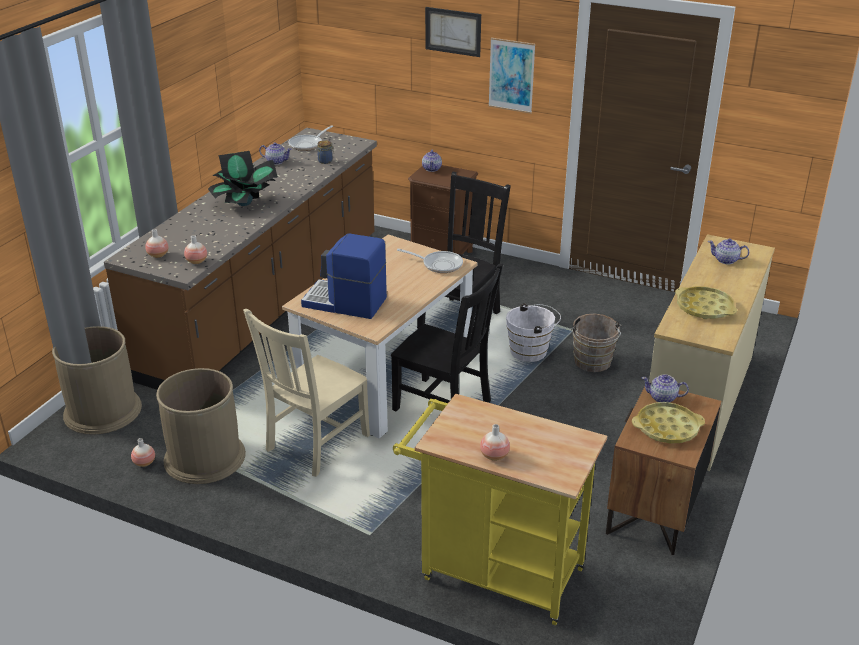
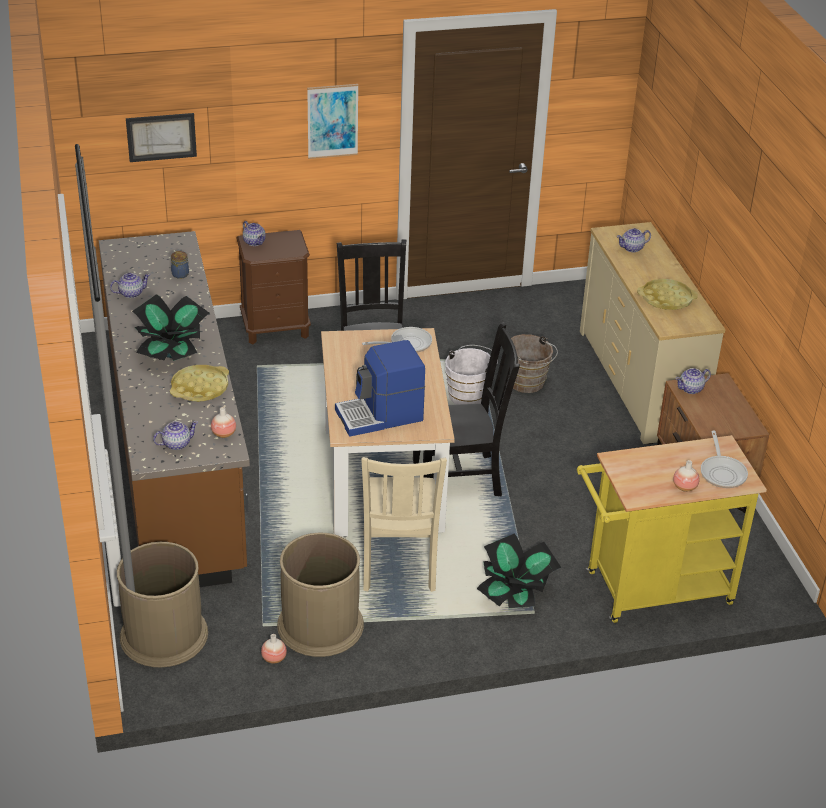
camera: 40 degrees left, 5 degrees up
vase [145,229,168,258] -> teapot [153,421,198,450]
frying pan [289,125,333,151] -> frying pan moved to [701,431,748,488]
picture [425,7,481,57] -> picture moved to [126,113,197,162]
yellow tray [632,402,705,444] -> yellow tray moved to [170,365,229,402]
none -> potted plant [477,533,562,608]

